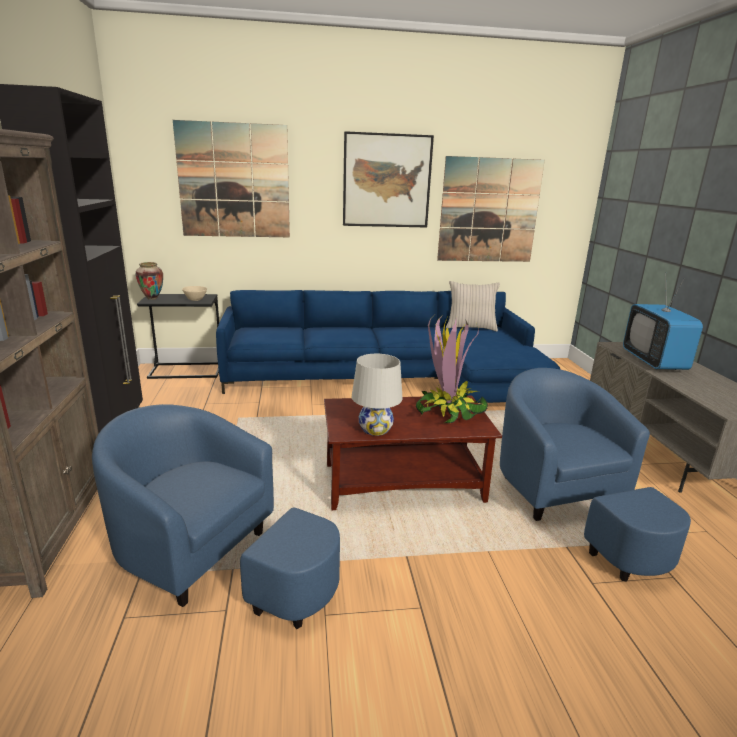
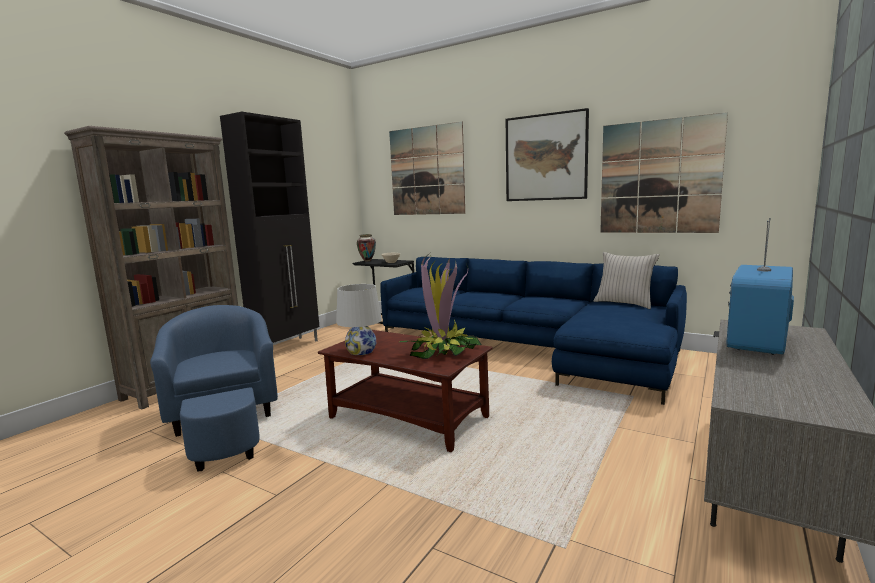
camera: 40 degrees right, 10 degrees down
blue armchair [500,368,691,581] -> none

